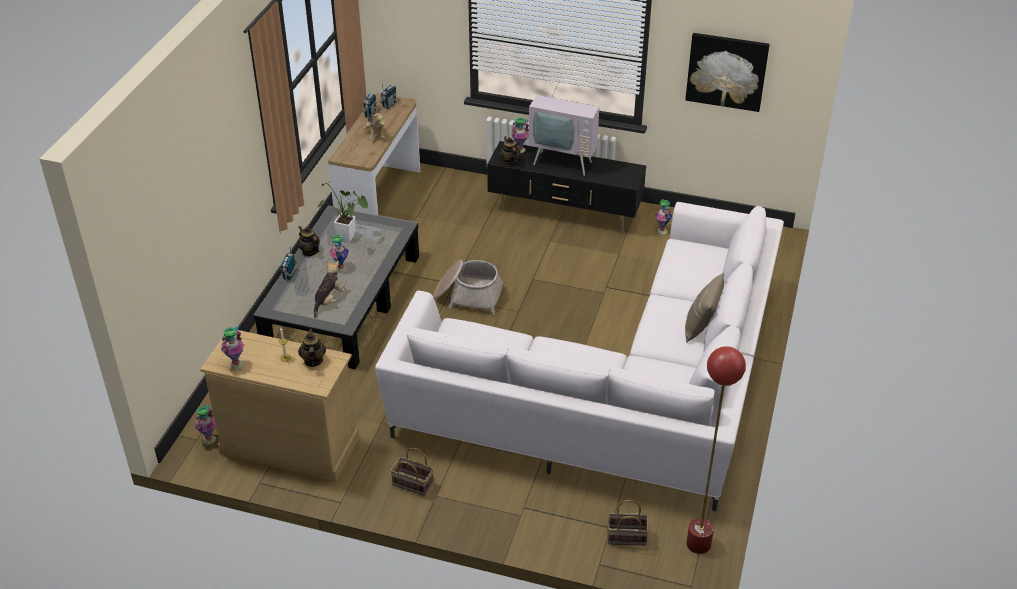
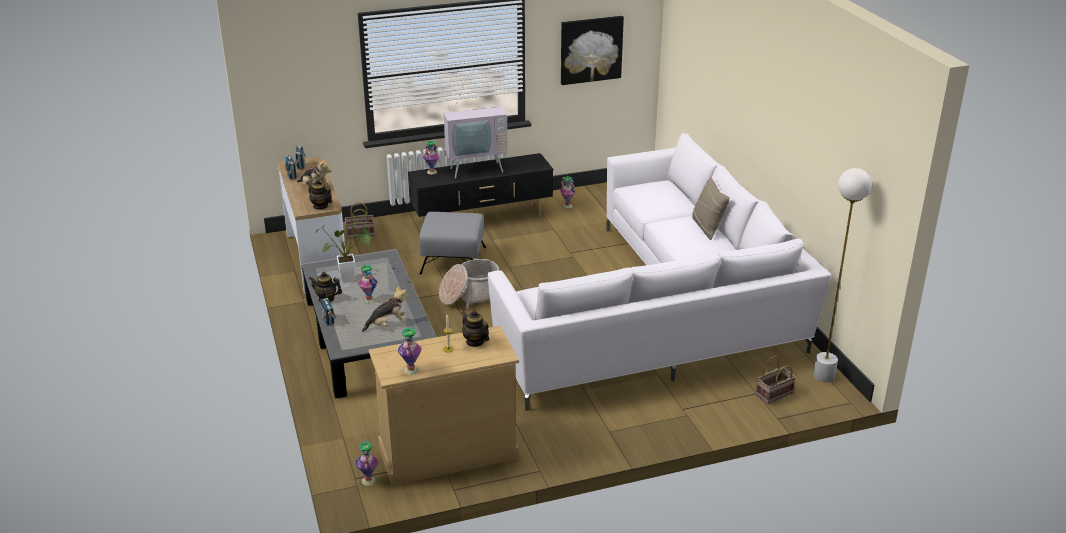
camera: 35 degrees left, 10 degrees down
plush toy [314,261,345,318] -> plush toy turned 75 degrees clockwise [362,285,408,332]
basket [390,448,434,496] -> basket moved to [345,202,375,239]
teapot [499,136,520,166] -> teapot moved to [307,179,332,210]
red floor lamp [686,346,746,554] -> white floor lamp [813,168,872,383]
none -> grey ottoman [419,212,486,275]

